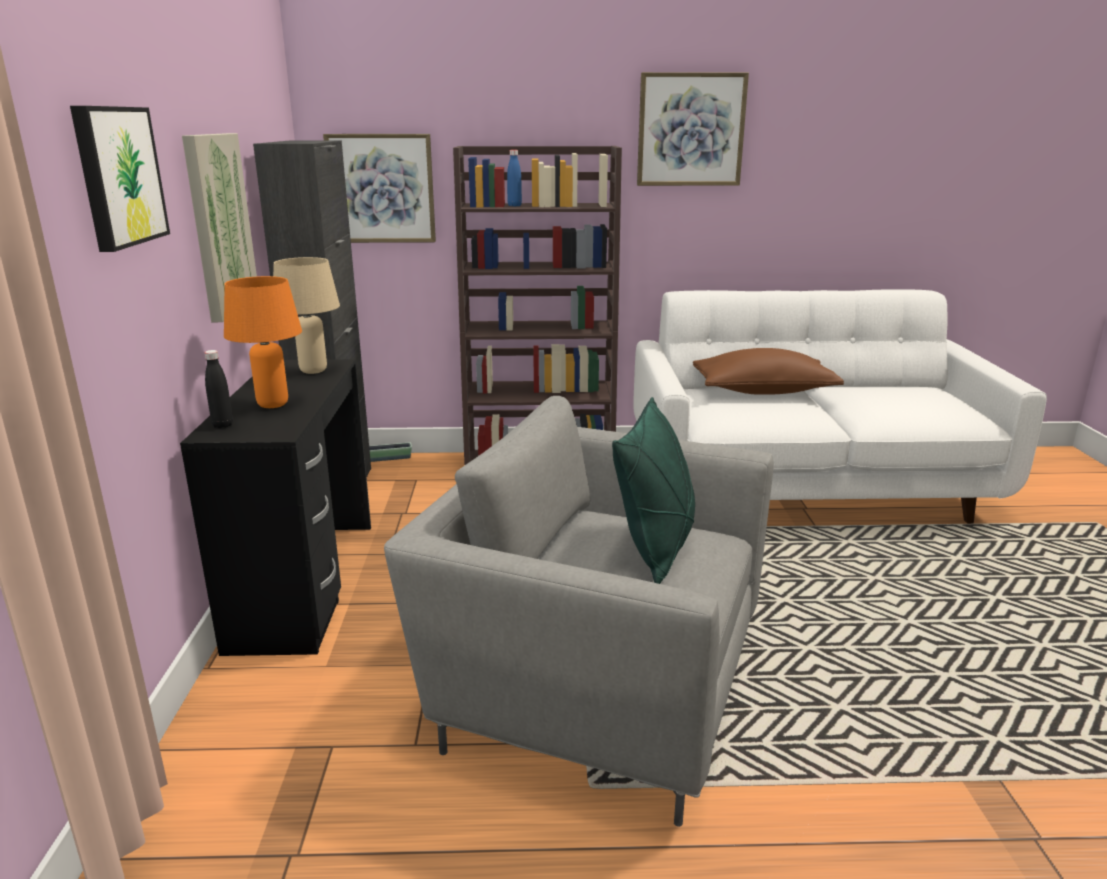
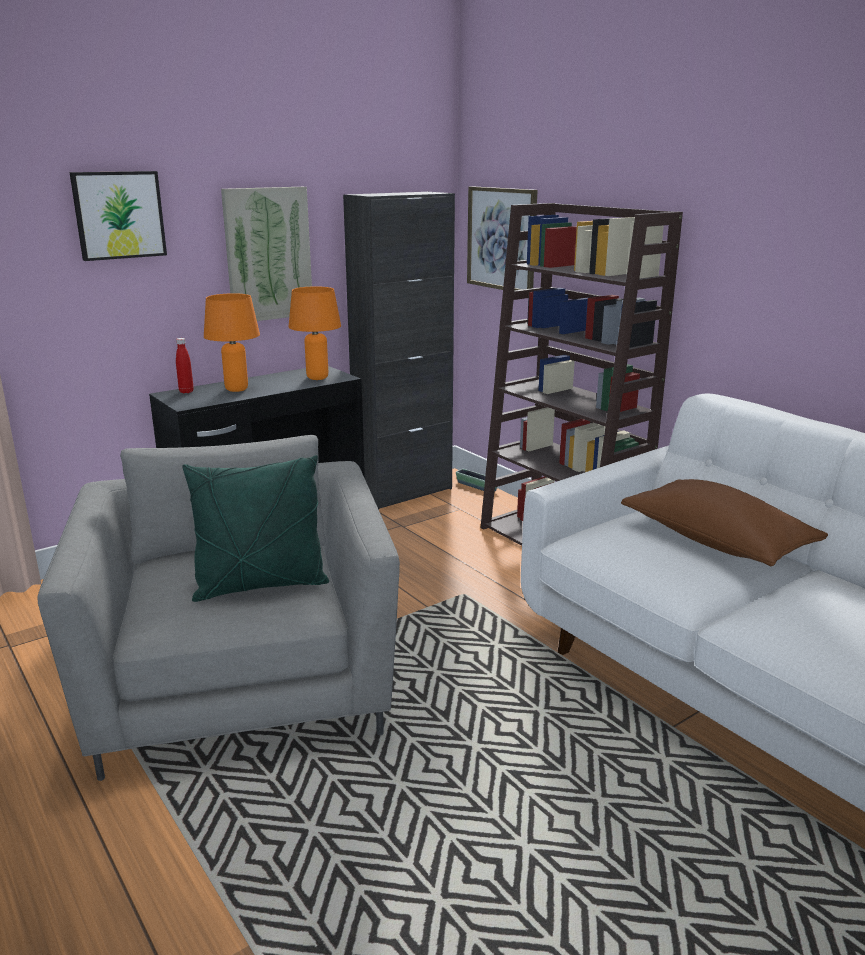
camera: 55 degrees right, 0 degrees up
black bottle [204,350,233,428] -> red bottle [176,338,194,393]
beige table lamp [273,257,340,374] -> orange table lamp [289,286,341,380]
blue bottle [507,150,522,206] -> none
picture [637,72,749,186] -> none

